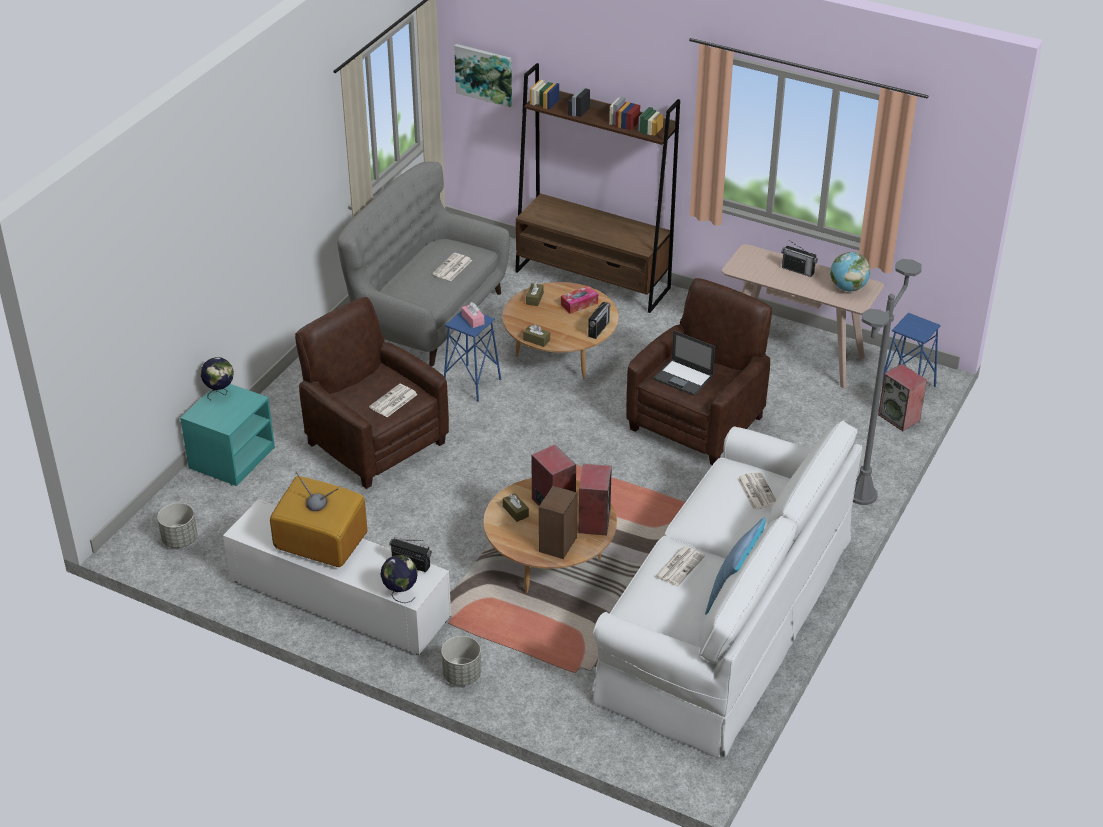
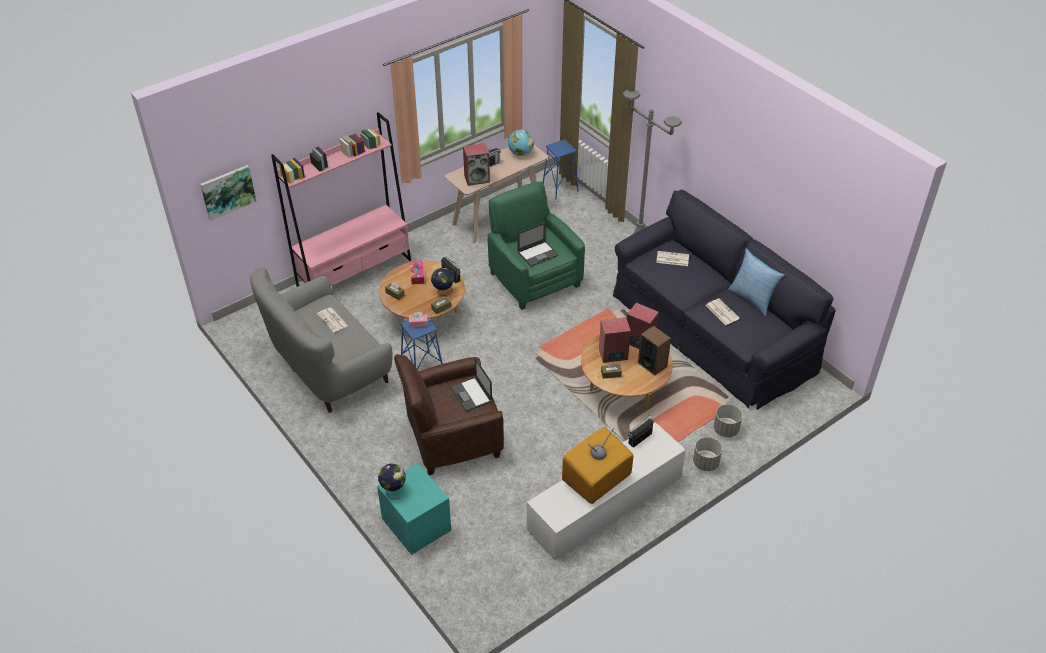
camera: 65 degrees left, 5 degrees up
grey planter [157,503,197,548] -> grey planter moved to [714,404,743,437]
newspaper [369,384,418,417] -> laptop [450,358,493,412]
globe [380,555,418,603] -> globe moved to [431,268,454,296]
brown bookcase [515,63,680,313] -> pink bookcase [271,112,411,287]
white sofa [591,420,862,758] -> black sofa [613,190,835,410]
brown armchair [626,278,772,465] -> green armchair [488,181,585,310]
speaker [878,364,927,431] -> speaker moved to [463,143,490,186]

